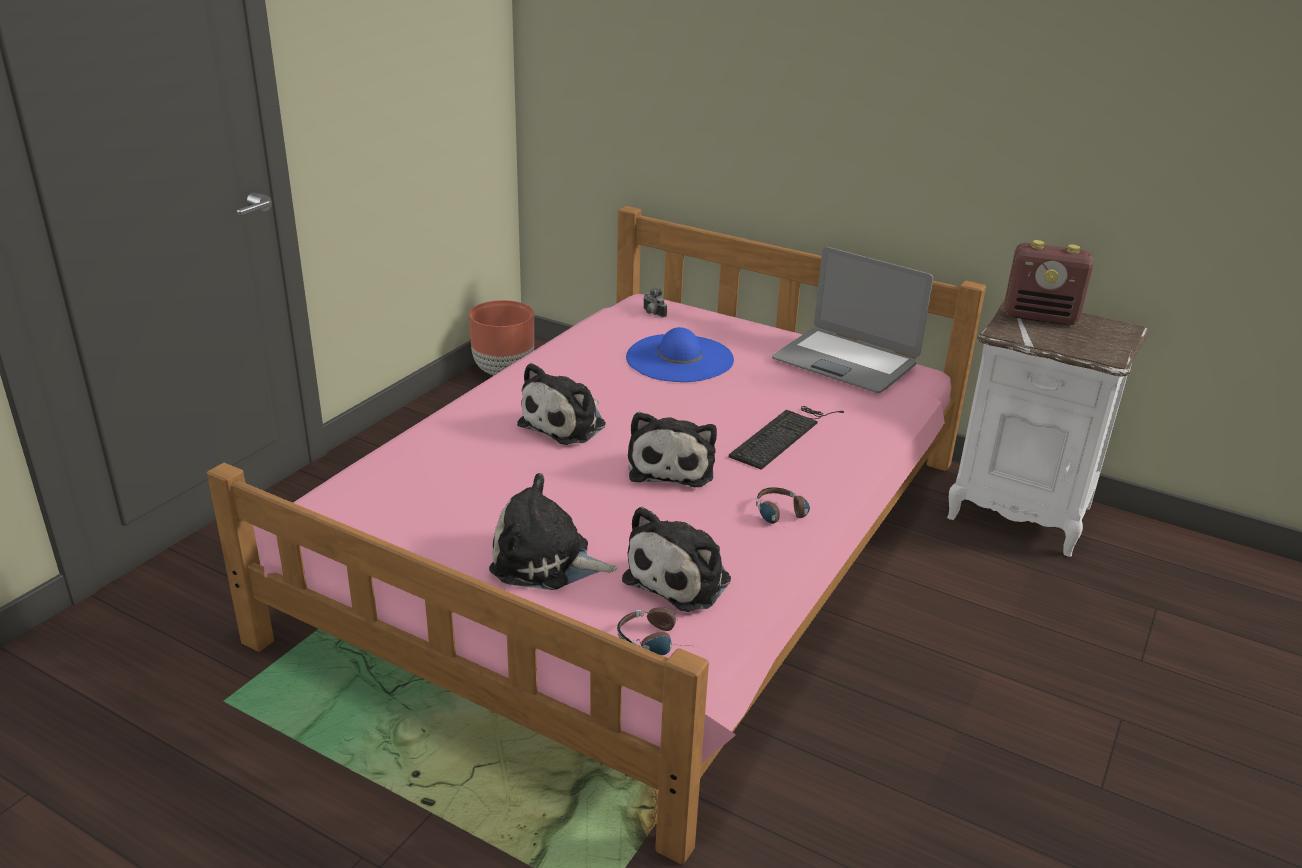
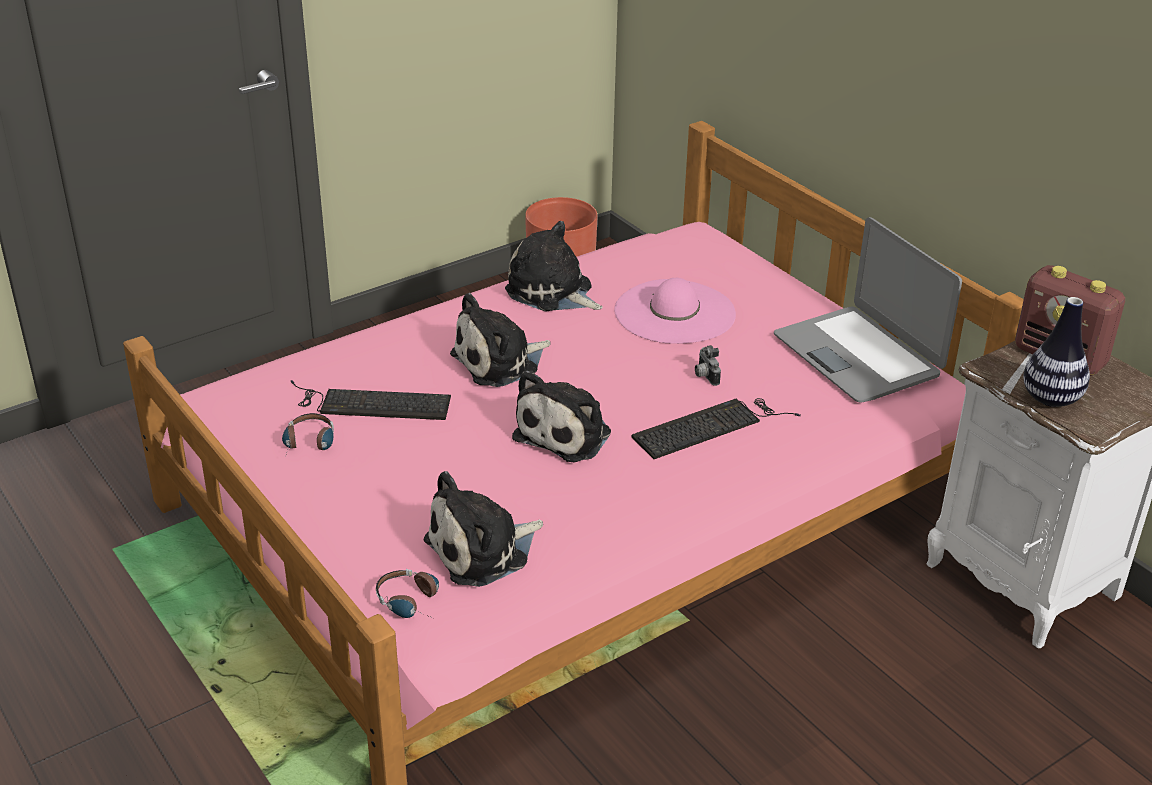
camera: 25 degrees right, 5 degrees up
plush toy [489,473,618,590] -> plush toy moved to [505,221,603,311]
blue hat [626,327,734,382] -> pink hat [614,278,736,344]
camera [643,288,667,318] -> camera moved to [695,345,721,386]
headphones [756,487,810,529] -> headphones moved to [282,413,334,458]
none -> keyboard [291,380,451,420]
none -> vase [1023,297,1090,407]

